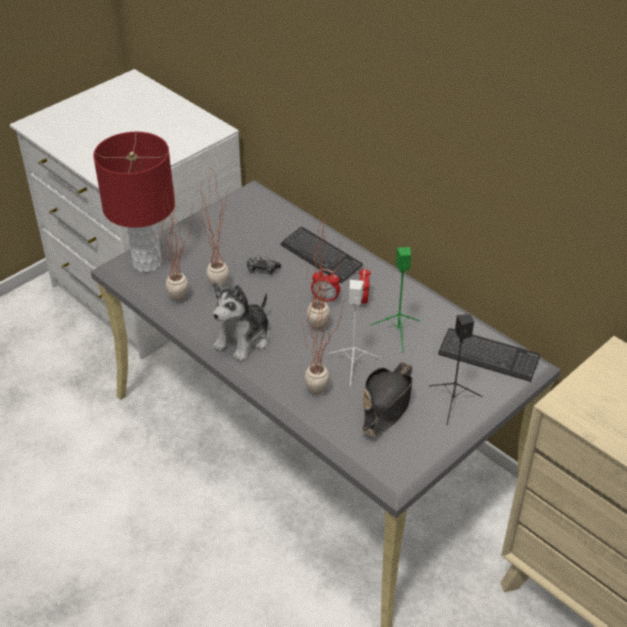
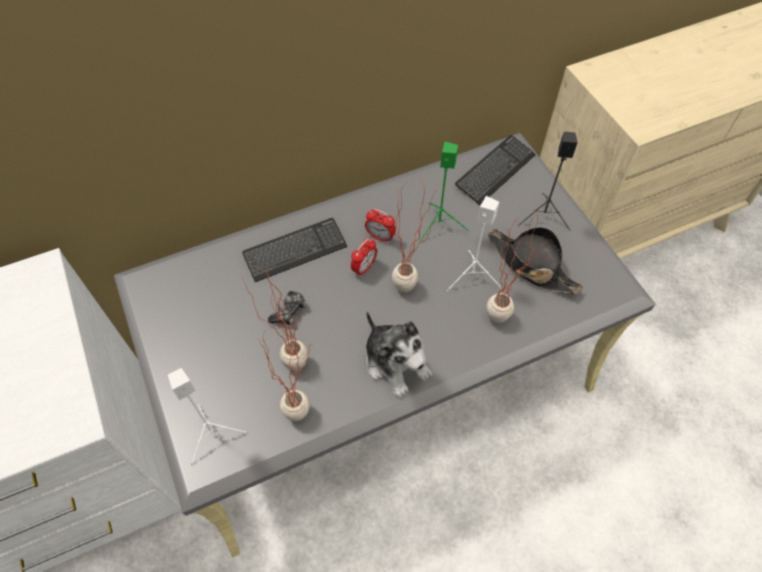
camera: 70 degrees left, 15 degrees up
red table lamp [93,132,175,273] -> white speaker [168,368,250,466]

